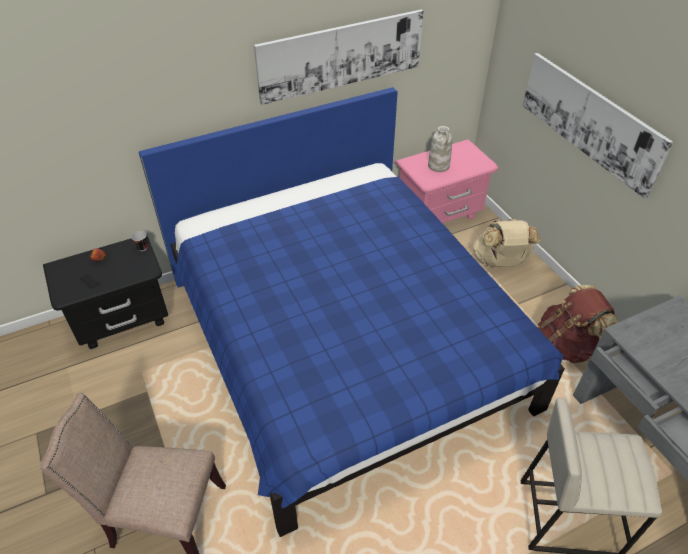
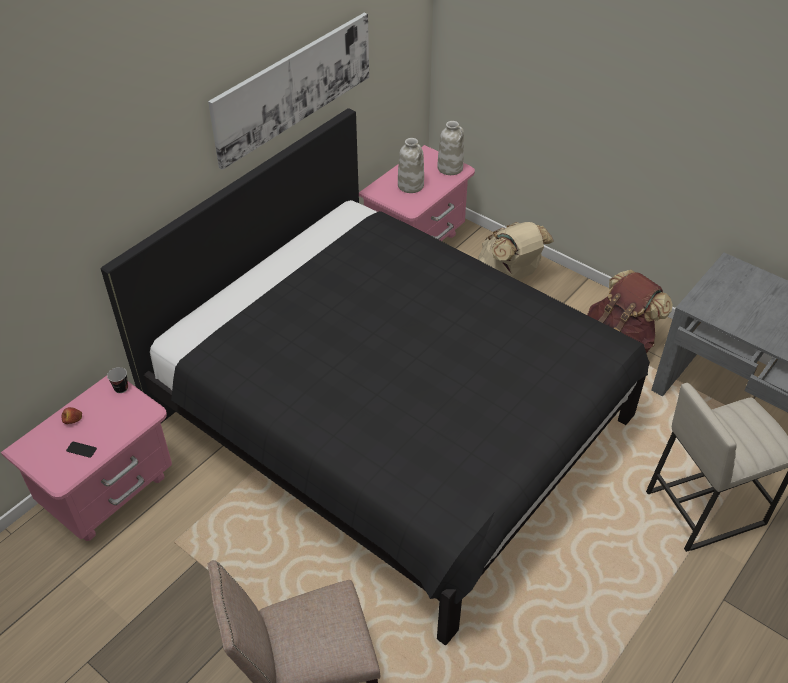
camera: 25 degrees left, 0 degrees up
black nightstand [43,235,168,349] -> pink nightstand [1,376,172,541]
blue bed [139,87,565,537] -> black bed [101,108,650,645]
picture [523,53,673,199] -> none
none -> white vase [437,121,464,175]

